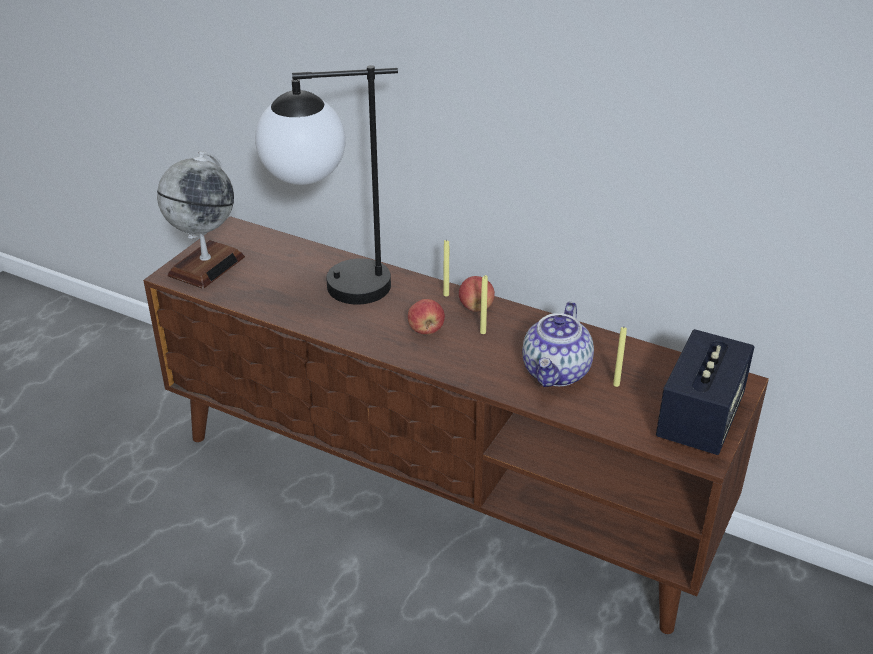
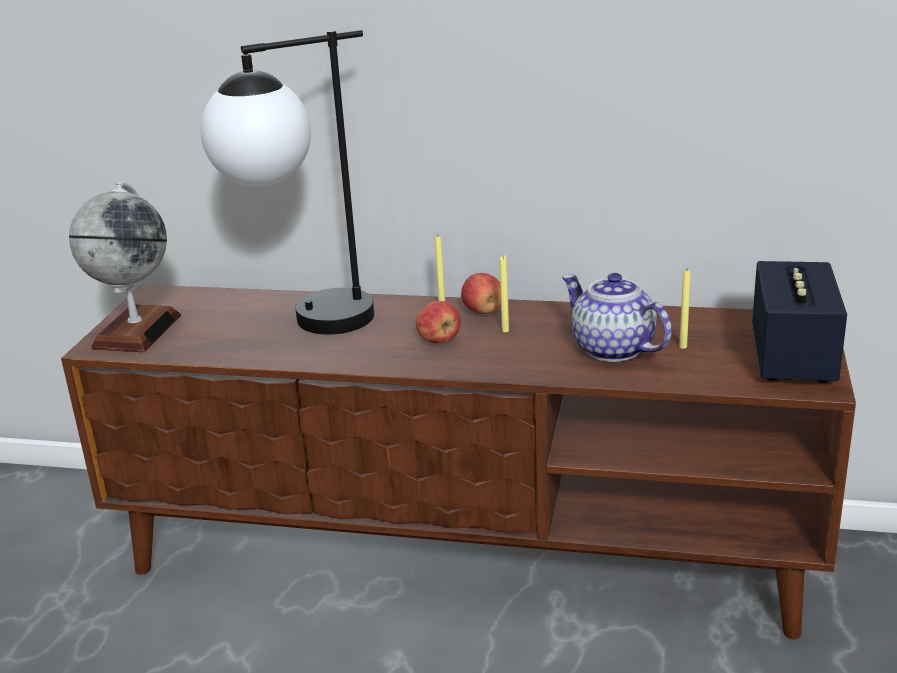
camera: 15 degrees left, 10 degrees down
teapot [522,302,594,387] -> teapot turned 135 degrees clockwise [562,273,672,362]

